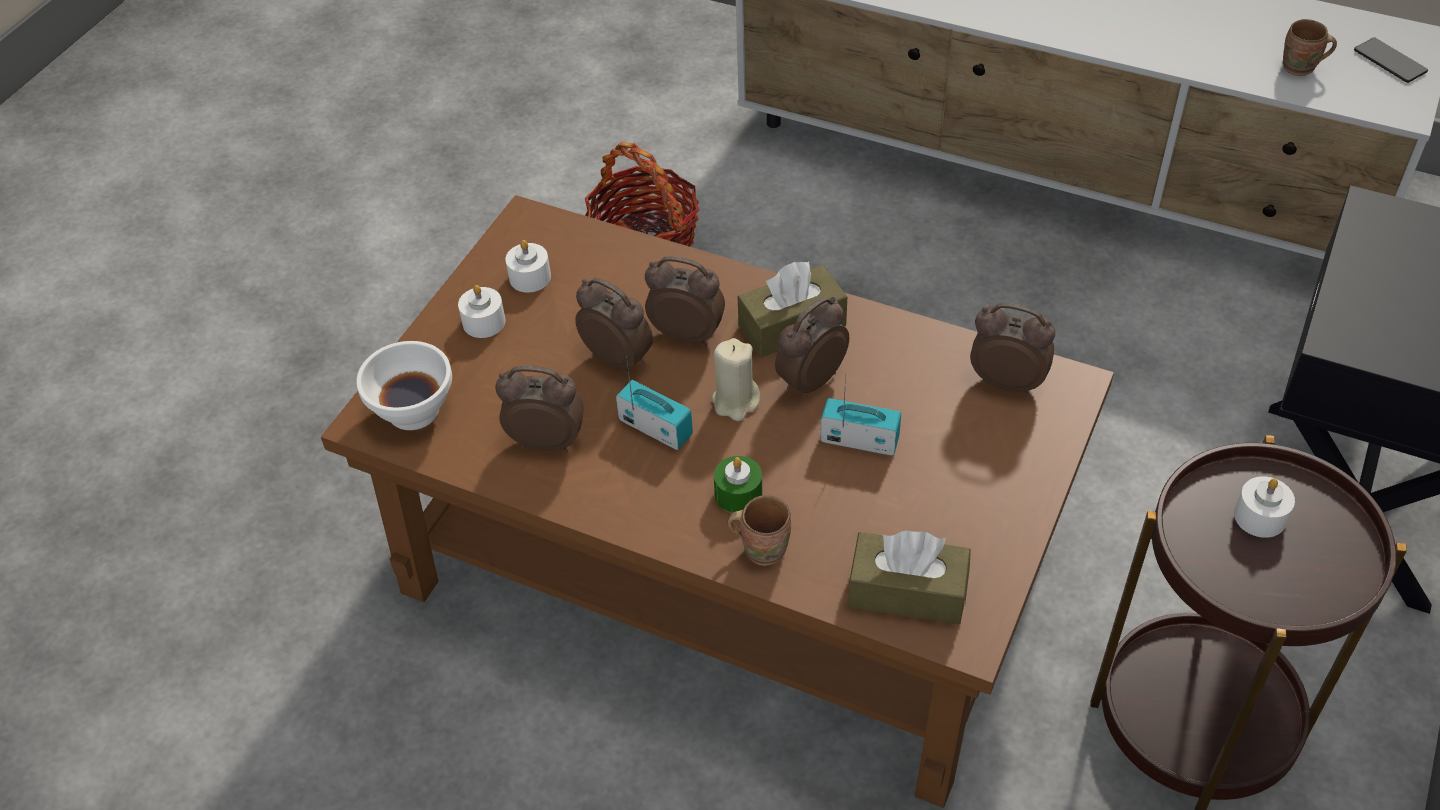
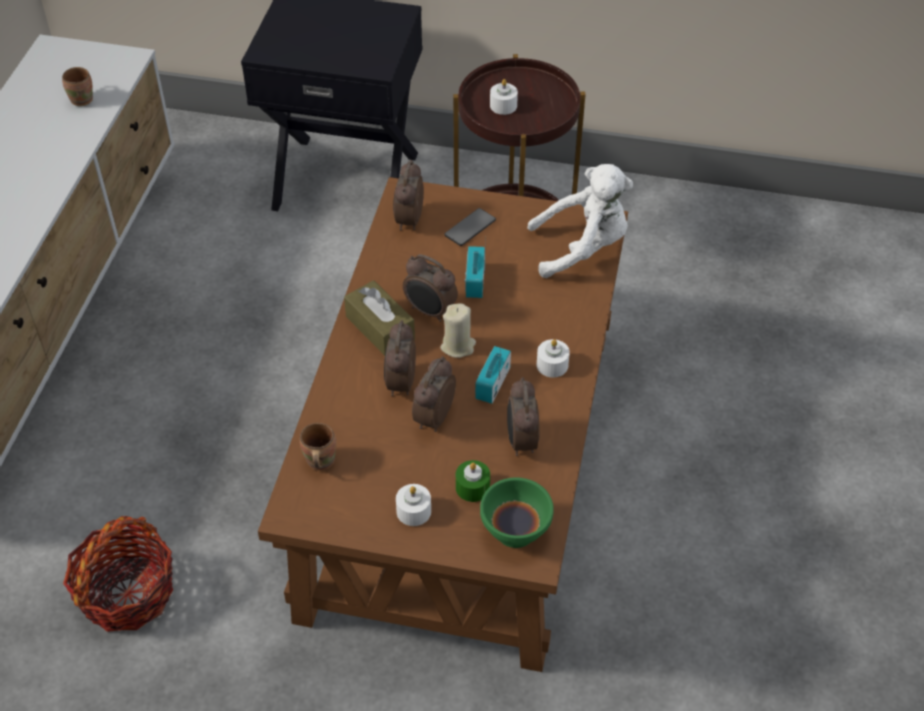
camera: 105 degrees left, 0 degrees up
white bowl [356,341,452,430] -> green bowl [480,477,554,548]
white candle [505,240,551,293] -> white candle moved to [537,339,570,378]
green candle [714,456,762,513] -> green candle moved to [456,460,490,502]
brown mug [728,495,791,566] -> brown mug moved to [300,423,336,470]
brown tissue box [848,531,971,624] -> white plush toy [527,164,633,278]
phone [1354,38,1428,83] -> phone moved to [444,208,496,246]

